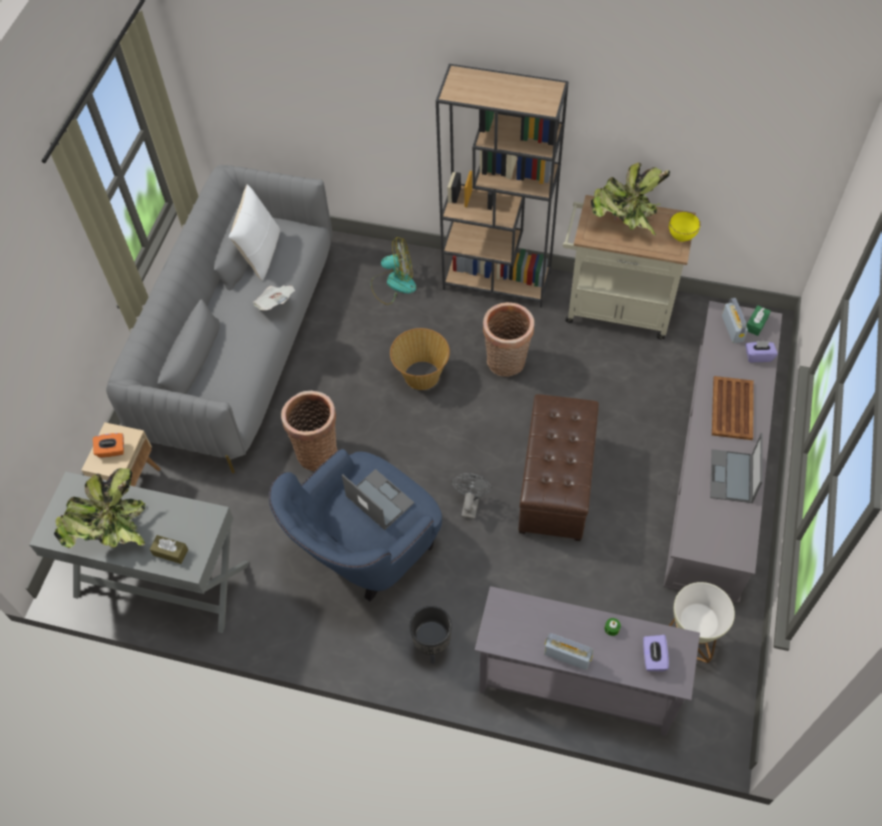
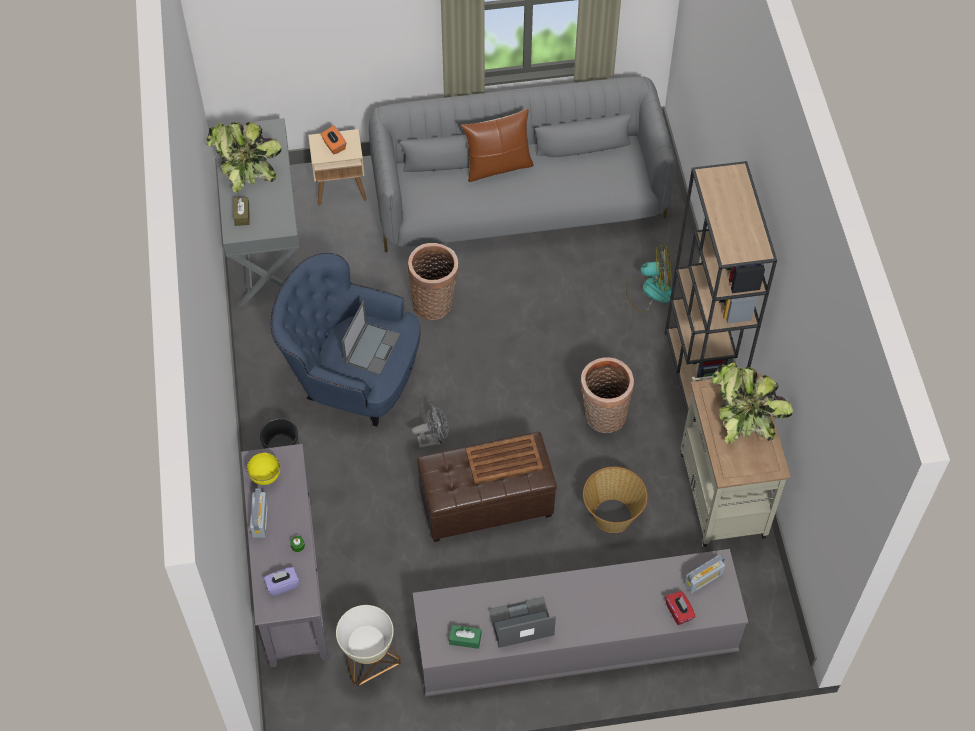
camera: 65 degrees right, 0 degrees up
white pillow [229,184,280,281] -> none
newspaper [253,285,295,310] -> none
fan [371,237,416,305] -> fan turned 60 degrees counterclockwise [625,245,672,313]
basket [390,328,450,390] -> basket moved to [583,467,647,533]
yellow bowl [669,211,701,242] -> yellow bowl moved to [247,452,280,485]
brown tray [712,376,754,440] -> brown tray moved to [466,434,543,484]
green tissue box [746,305,771,336] -> green tissue box moved to [449,625,482,649]
purple tissue box [746,341,778,362] -> red tissue box [665,591,696,625]
none -> brown pillow [461,109,534,182]

